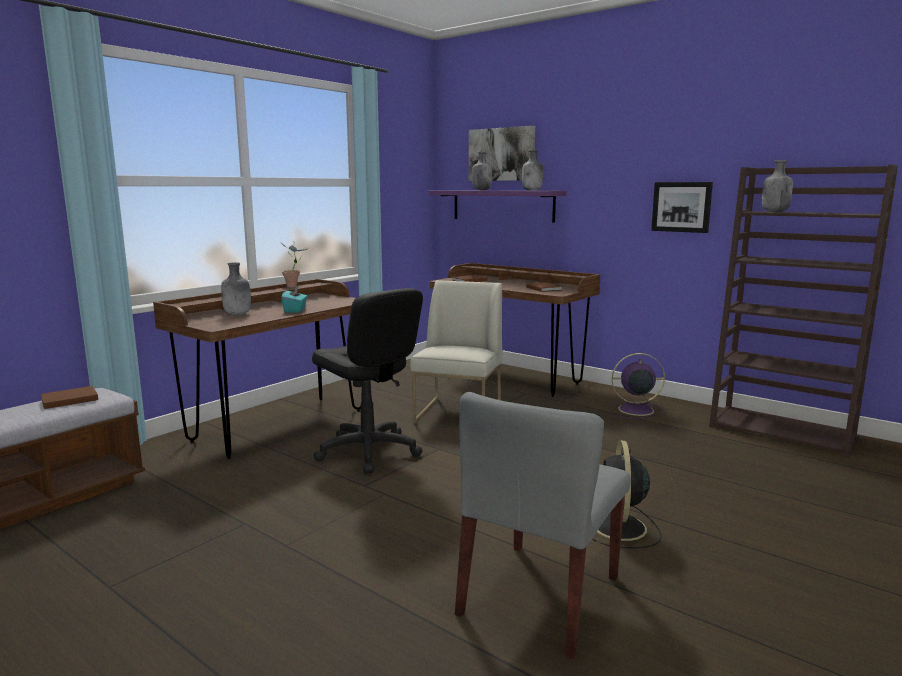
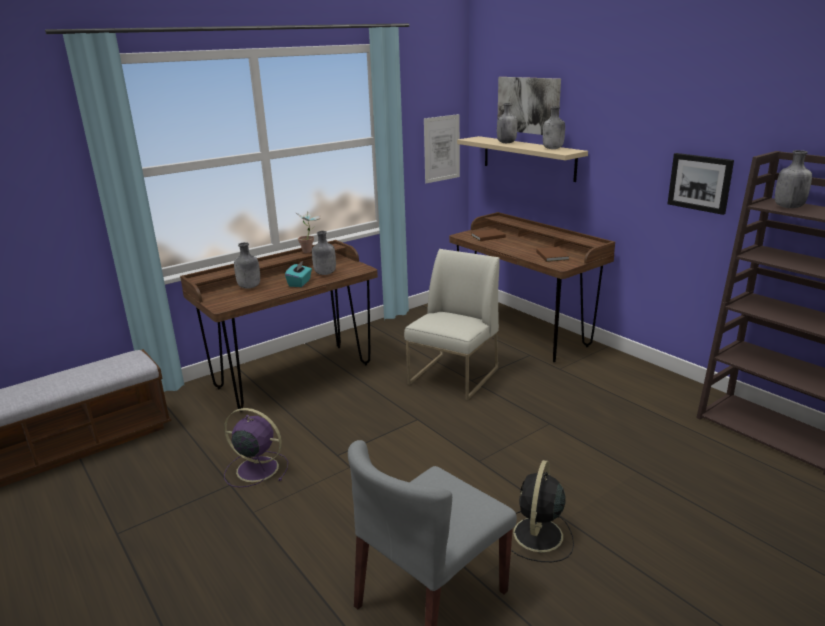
camera: 15 degrees right, 10 degrees up
brown book [41,386,98,409] -> none
black office chair [312,288,423,474] -> none
purple shelf [429,190,566,223] -> beige shelf [457,136,588,182]
purple fan [609,353,666,419] -> purple fan moved to [224,408,288,487]
none -> grey bottle [312,231,336,275]
none -> picture [424,114,460,183]

